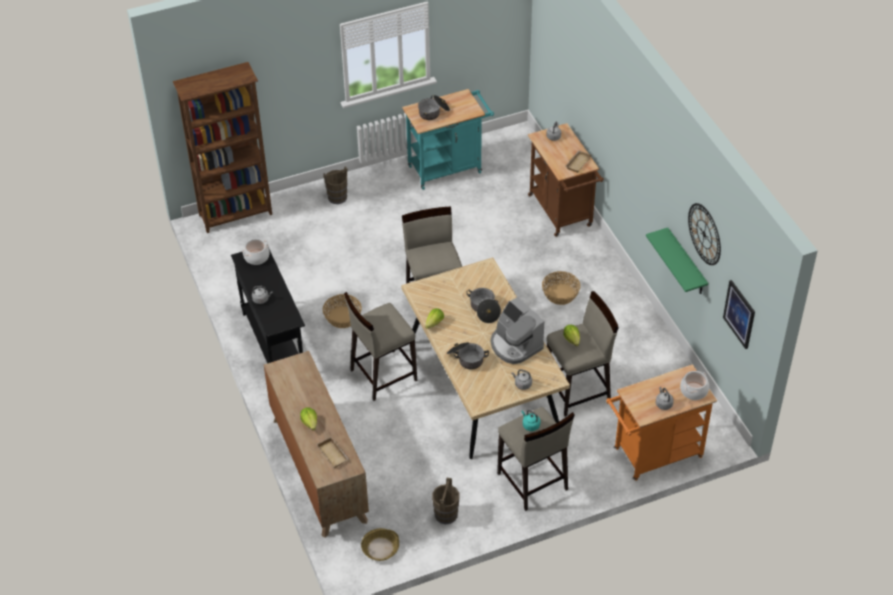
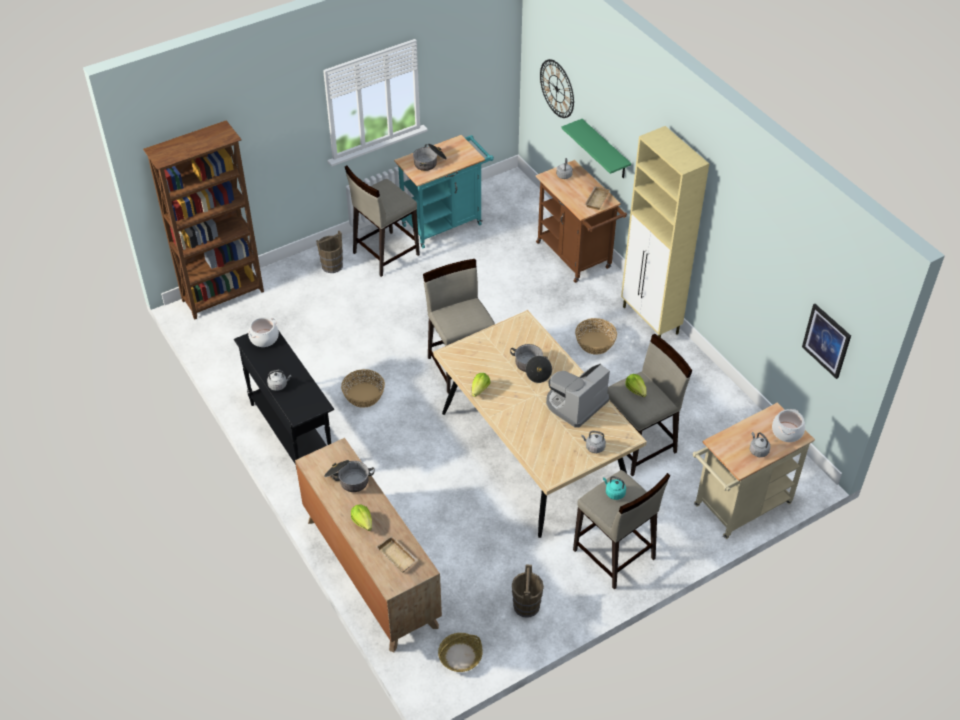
camera: 10 degrees left, 0 degrees up
beige stool [344,292,417,401] -> beige stool moved to [345,166,420,277]
cooking pot [446,342,489,370] -> cooking pot moved to [324,460,375,492]
coffee machine [491,297,544,364] -> coffee machine turned 90 degrees clockwise [546,364,610,428]
orange cart [606,364,717,481] -> beige cart [693,403,815,539]
green shelf [646,228,708,294] -> green shelf moved to [562,119,631,178]
wall clock [688,203,721,265] -> wall clock moved to [540,59,574,118]
none -> beige cabinet [621,126,709,338]

